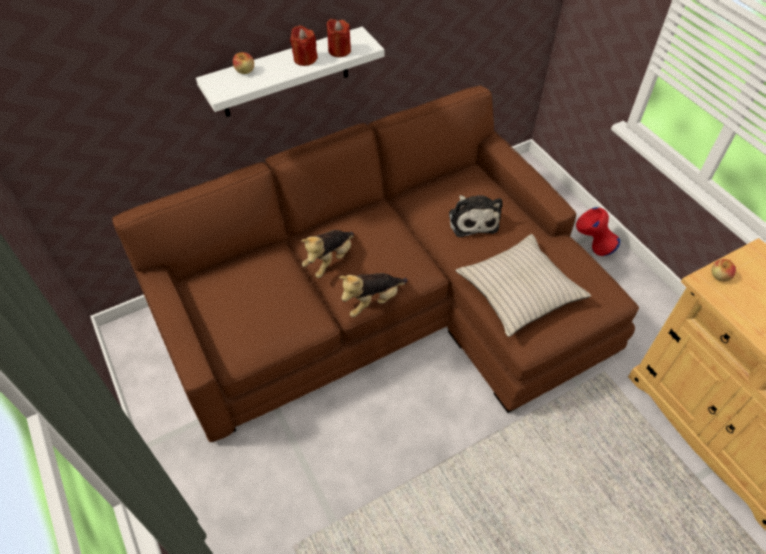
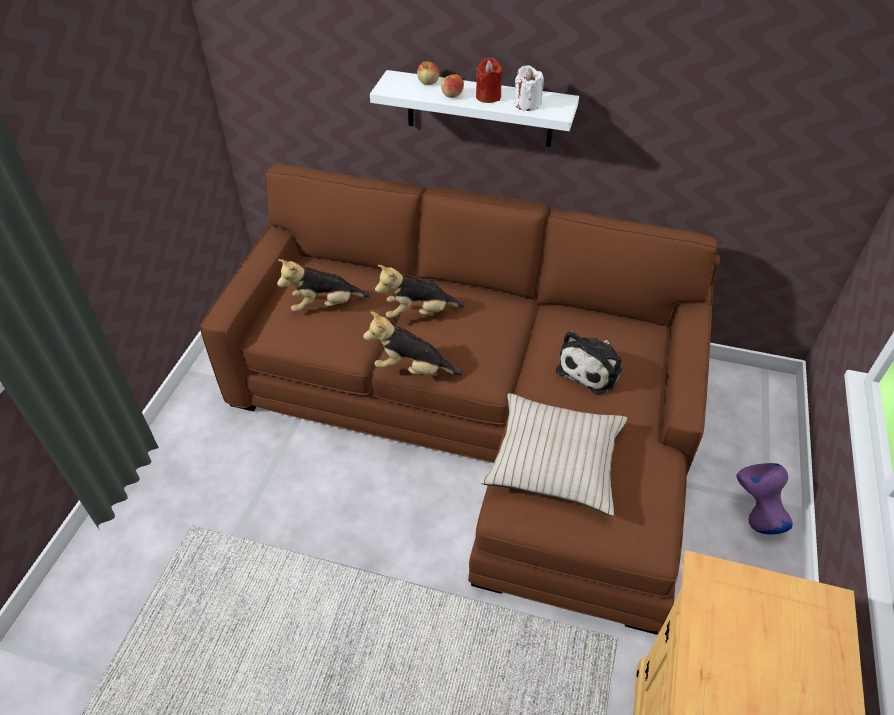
camera: 45 degrees right, 5 degrees down
red candle [326,19,351,57] -> white candle [515,65,544,111]
red vase [576,207,620,256] -> purple vase [736,463,793,534]
apple [712,259,736,282] -> apple moved to [441,74,464,98]
none -> plush toy [277,259,371,312]

